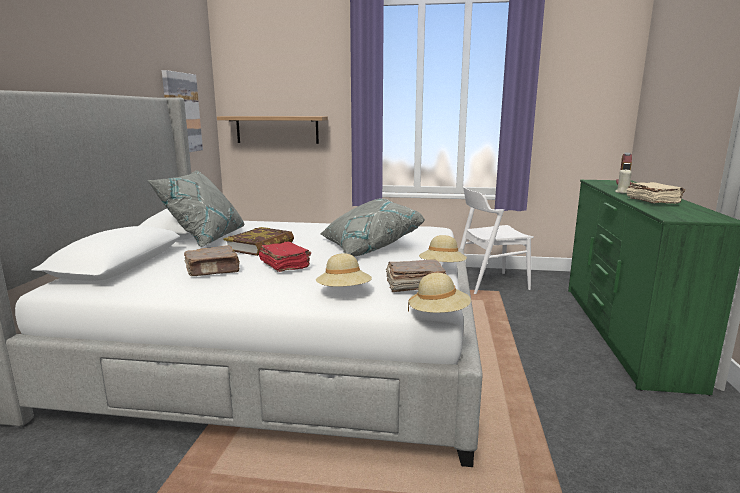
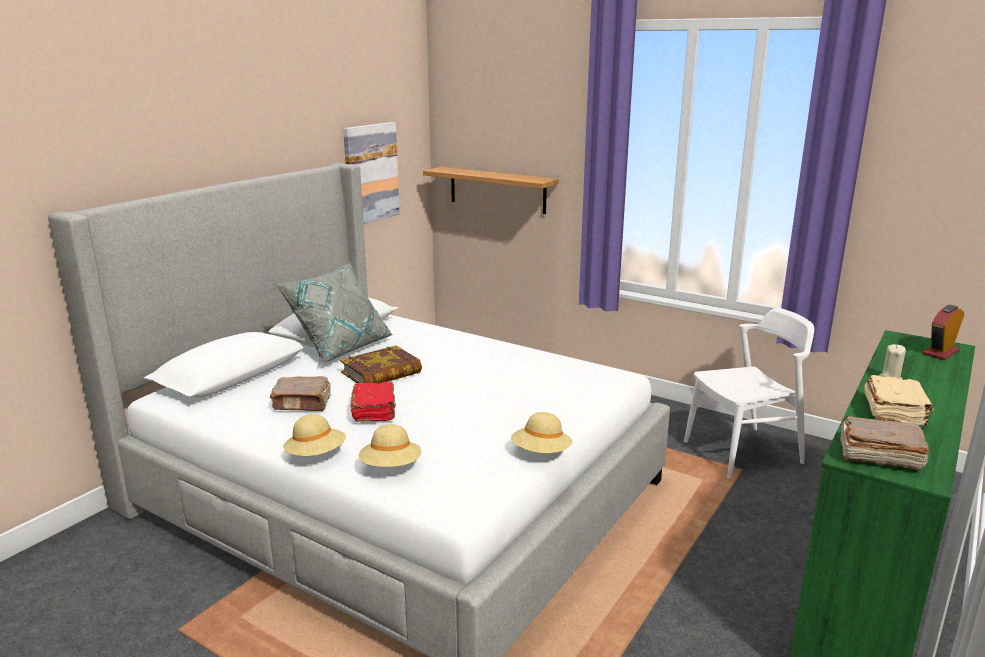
camera: 25 degrees right, 5 degrees up
grey pillow [321,198,425,257] -> none
brown book [386,259,446,292] -> brown book moved to [840,416,929,470]
beige hat [408,273,471,313] -> beige hat moved to [283,414,346,456]
white chair [460,188,534,294] -> white chair turned 150 degrees clockwise [684,308,814,478]

